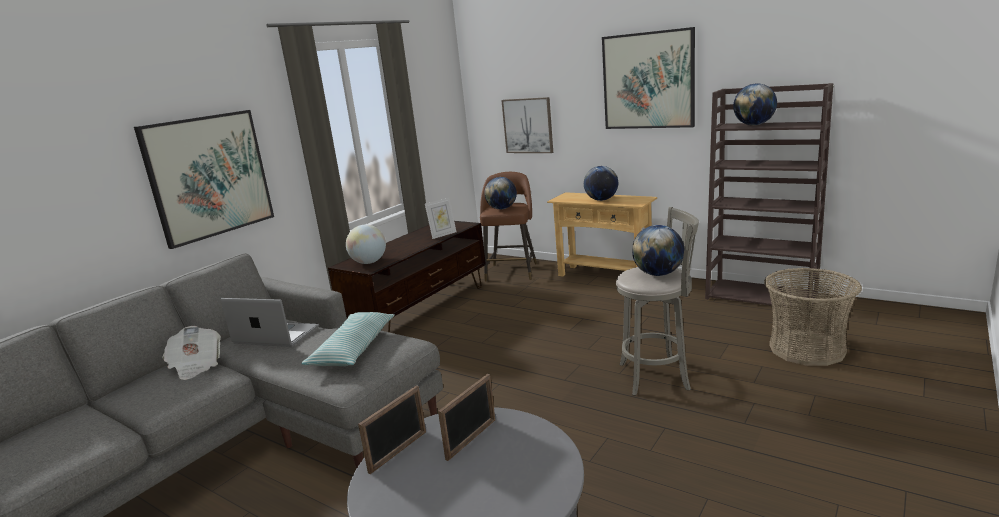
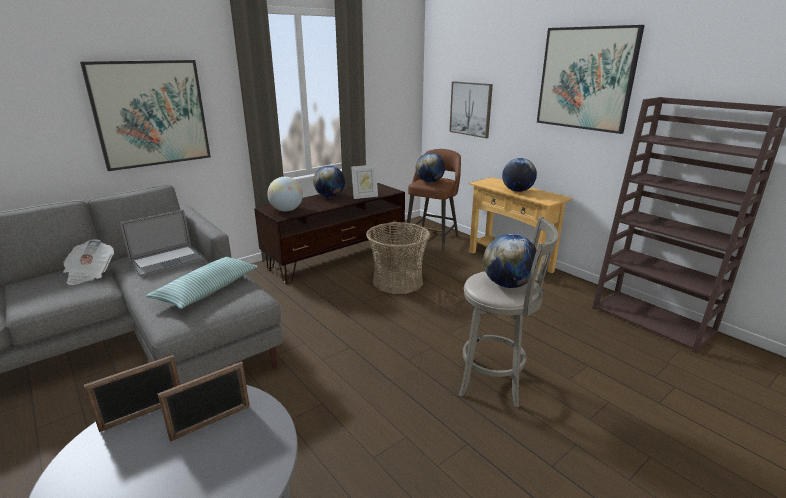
camera: 15 degrees right, 5 degrees up
laptop [221,298,319,347] -> laptop turned 105 degrees clockwise [120,210,205,277]
globe [733,84,777,125] -> globe moved to [313,165,345,197]
basket [764,268,862,366] -> basket moved to [366,222,430,294]

